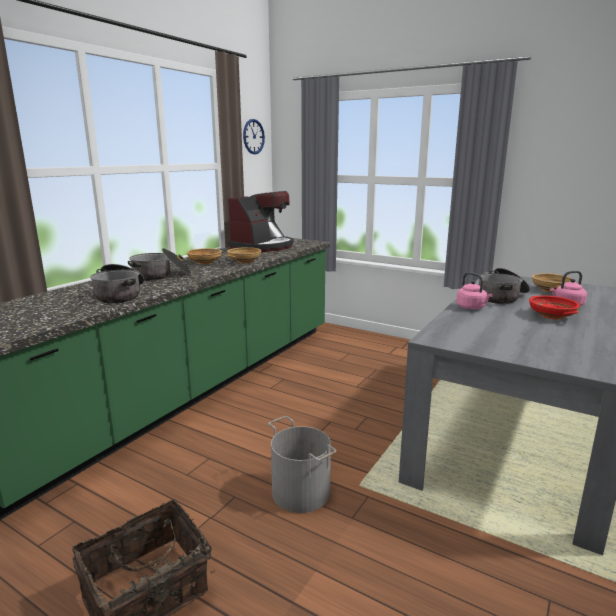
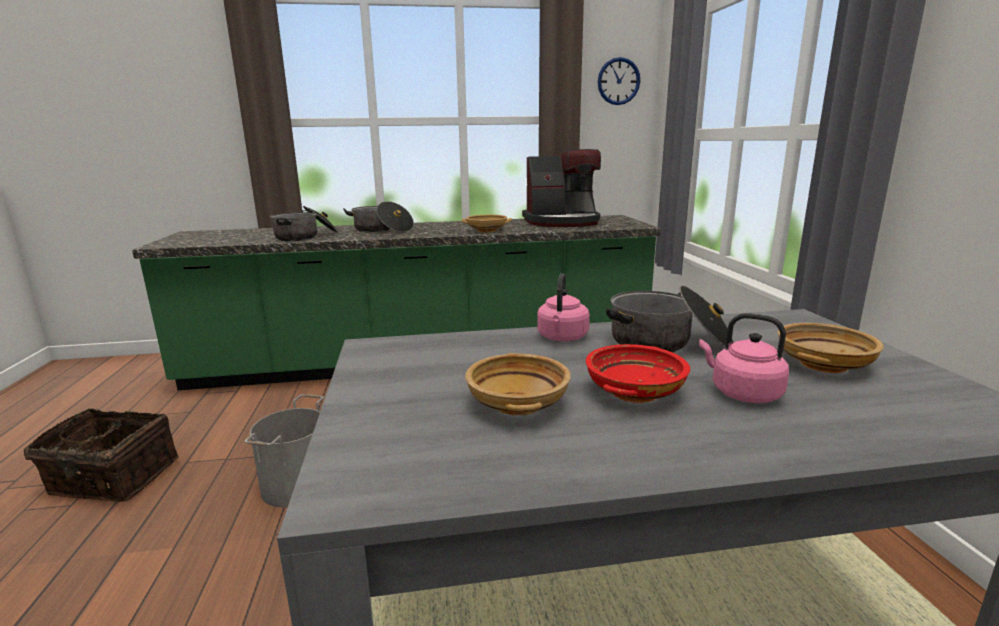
camera: 50 degrees right, 0 degrees up
beige bowl [187,248,222,264] -> beige bowl moved to [465,353,571,416]

